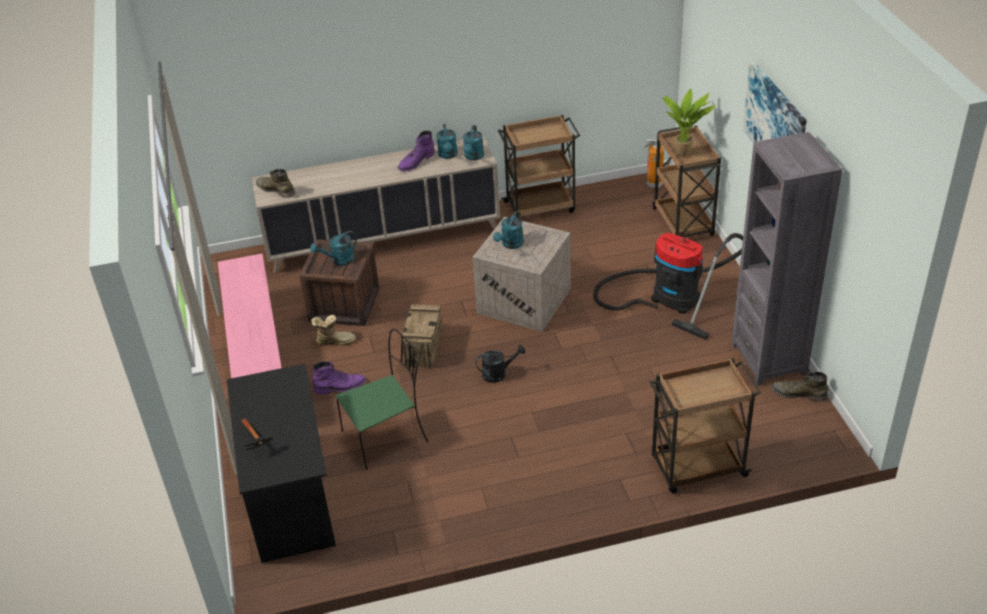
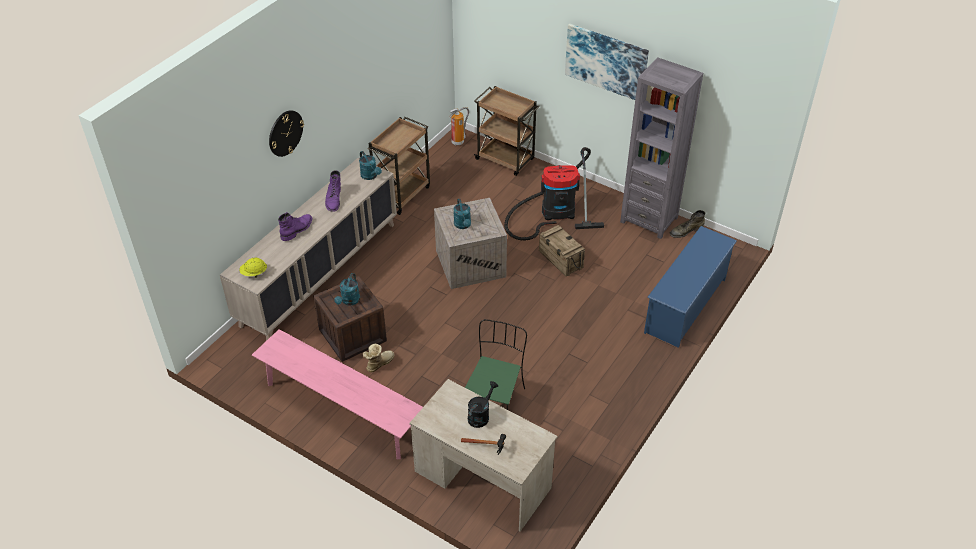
camera: 45 degrees left, 5 degrees up
black desk [227,364,336,563] -> beige desk [409,379,558,532]
green boot [256,169,295,198] -> yellow hard hat [239,258,267,278]
purple boot [312,361,366,394] -> purple boot moved to [278,212,312,241]
crate [400,304,443,369] -> crate moved to [539,225,585,276]
turquoise watering can [436,124,458,159] -> none
black watering can [475,345,525,383] -> black watering can moved to [468,381,498,428]
brown cart [650,358,761,494] -> blue shoe rack [644,226,737,348]
potted plant [662,88,715,156] -> none
none -> wall clock [269,110,304,157]

